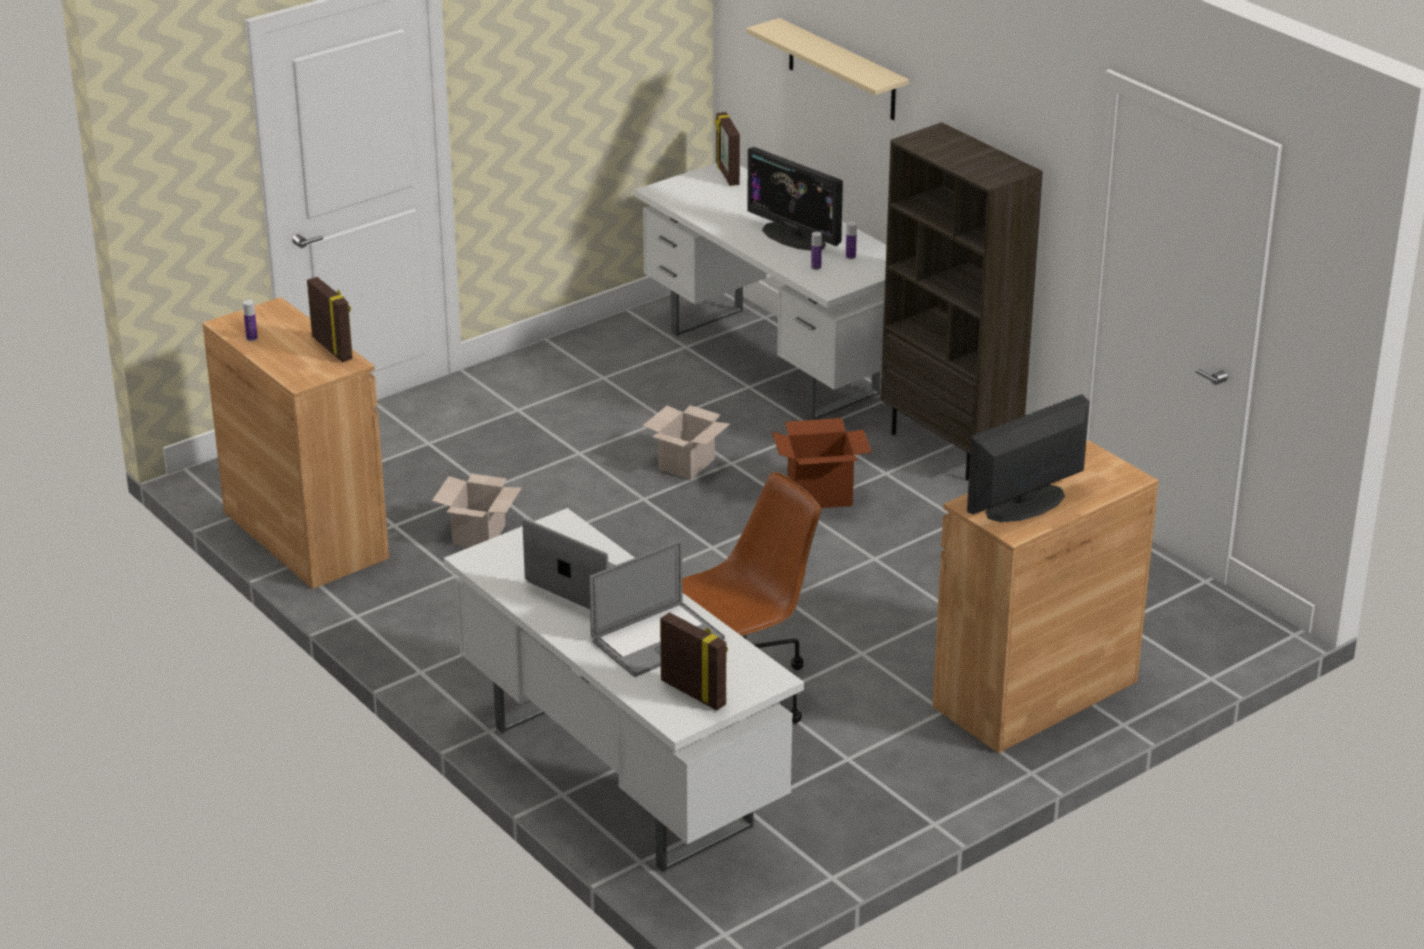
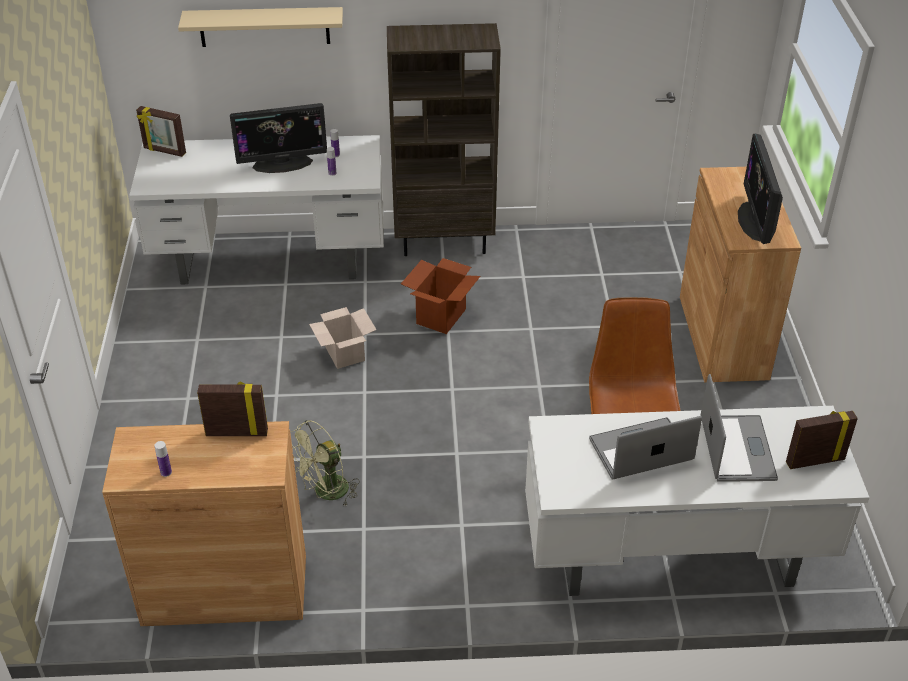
camera: 55 degrees left, 10 degrees up
cardboard box [432,474,521,547] -> green fan [291,420,359,505]

